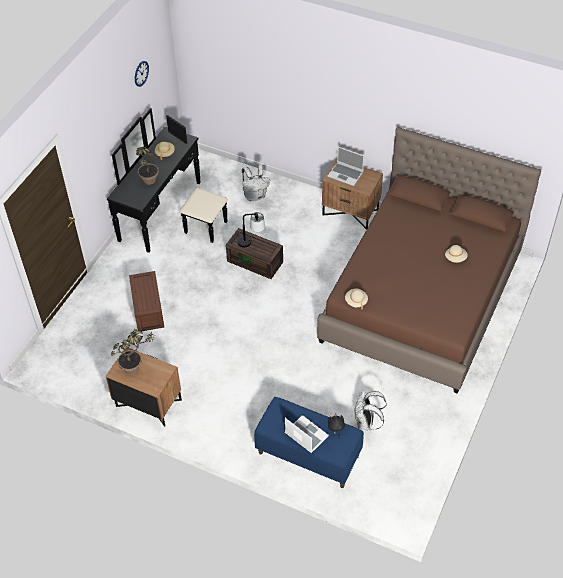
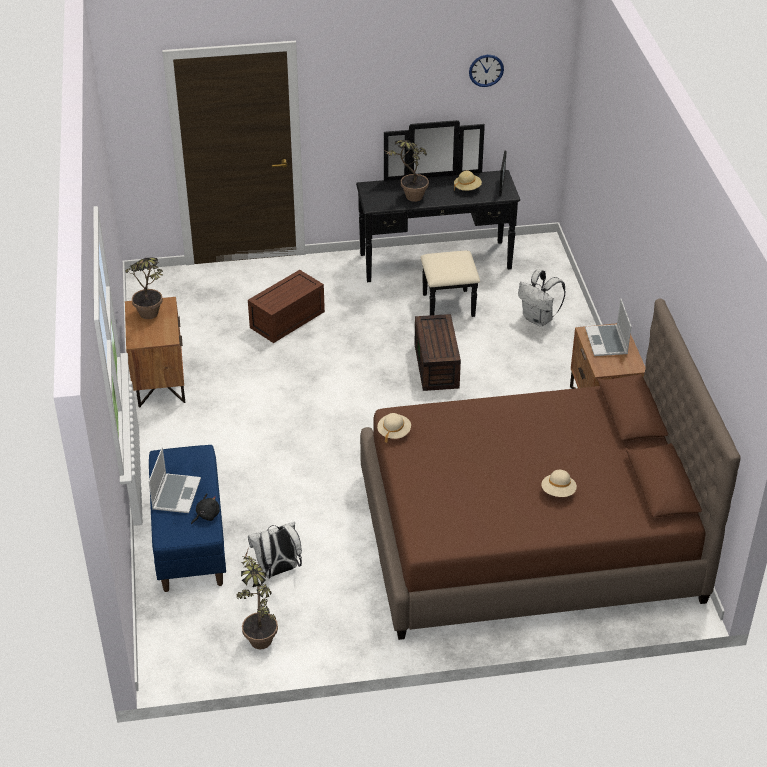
camera: 55 degrees right, 10 degrees down
table lamp [237,212,265,248] -> none
none -> potted plant [236,547,278,649]

